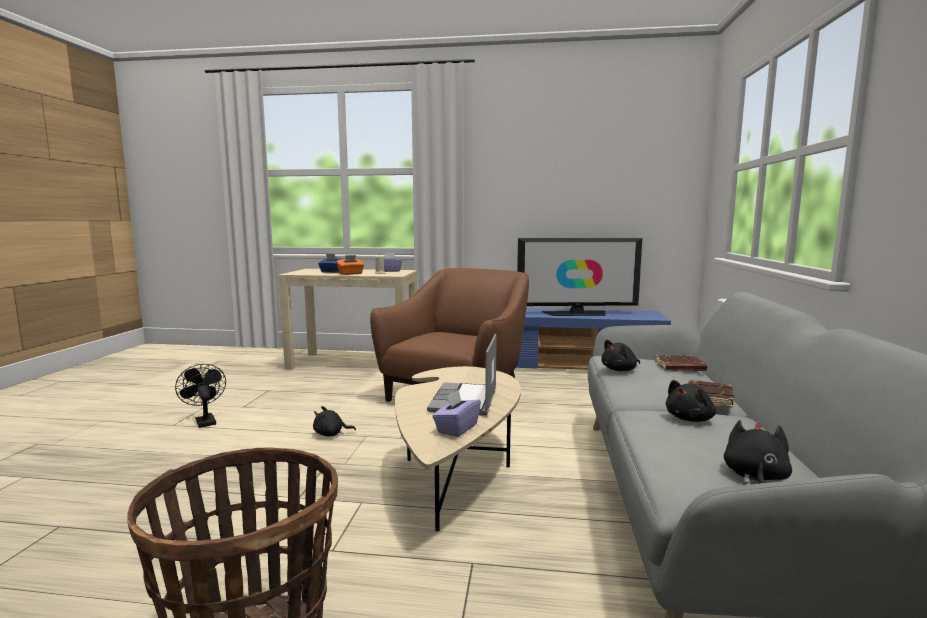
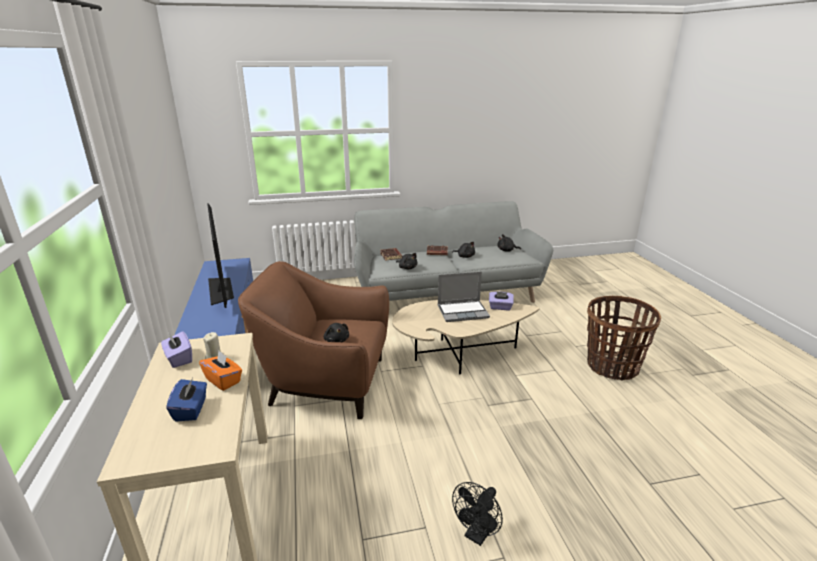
camera: 110 degrees left, 15 degrees up
black plush toy [313,406,356,436] -> black plush toy moved to [324,323,349,342]

